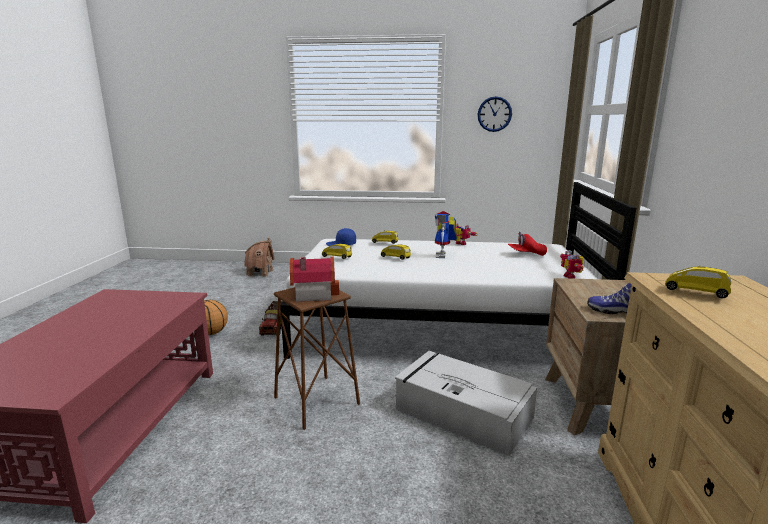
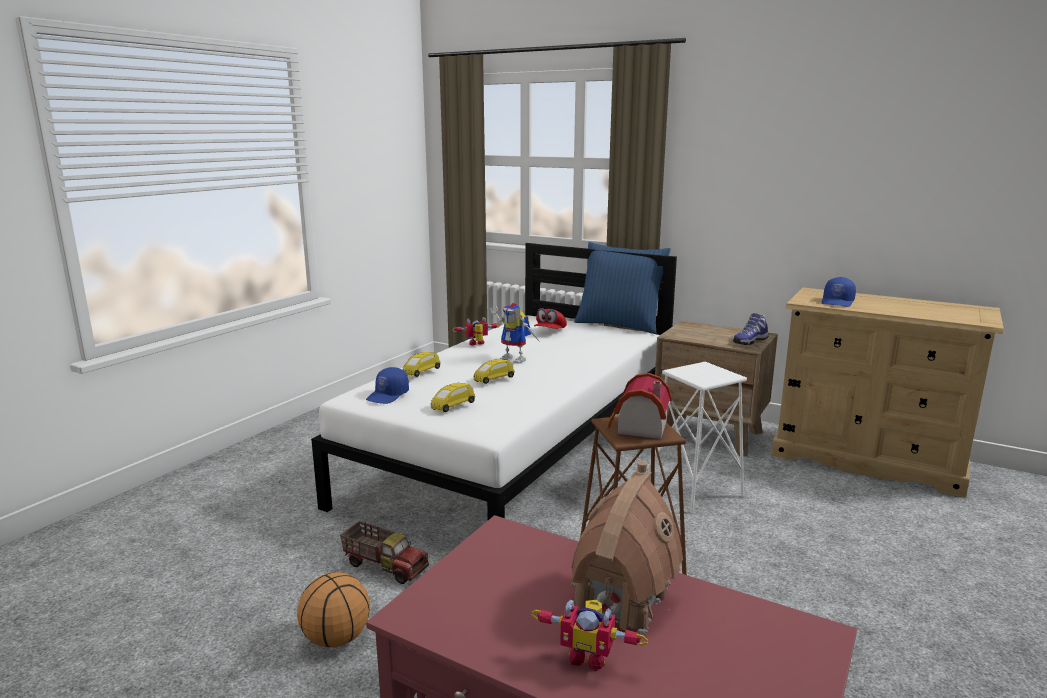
camera: 65 degrees left, 0 degrees up
toy house [244,238,274,277] -> toy house moved to [571,461,683,634]
grey storage box [395,351,537,456] -> white stool [648,362,747,514]
wall clock [478,96,512,132] -> none
toy robot [560,250,584,279] -> toy robot moved to [531,600,648,671]
yellow toy car [665,267,731,298] -> blue cap [822,277,856,307]
none -> blue pillow [574,242,671,334]

